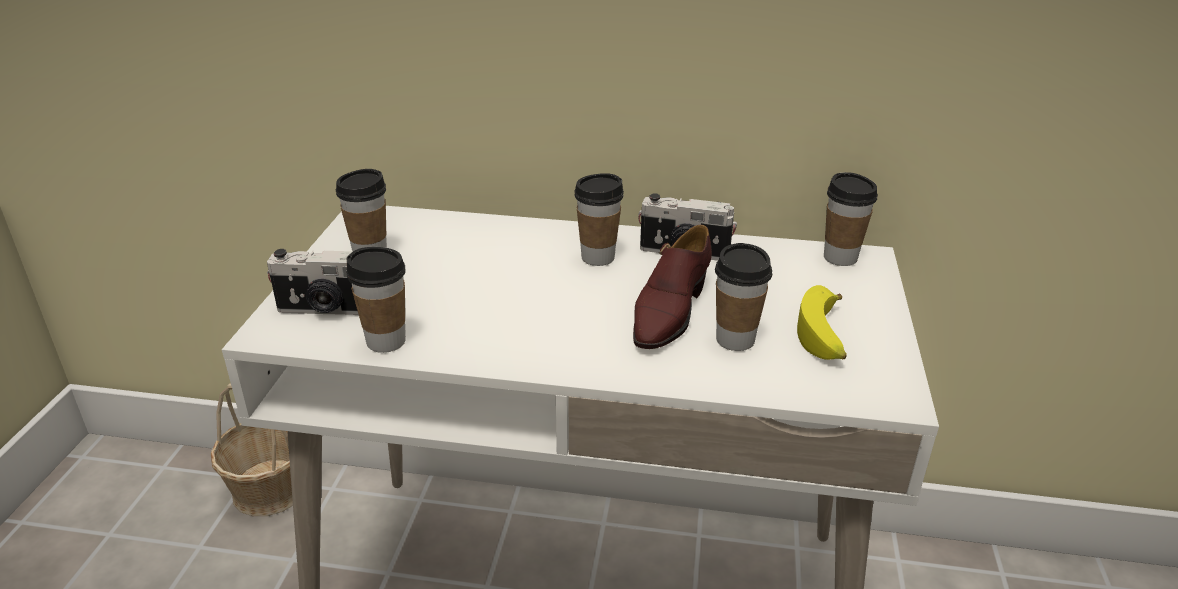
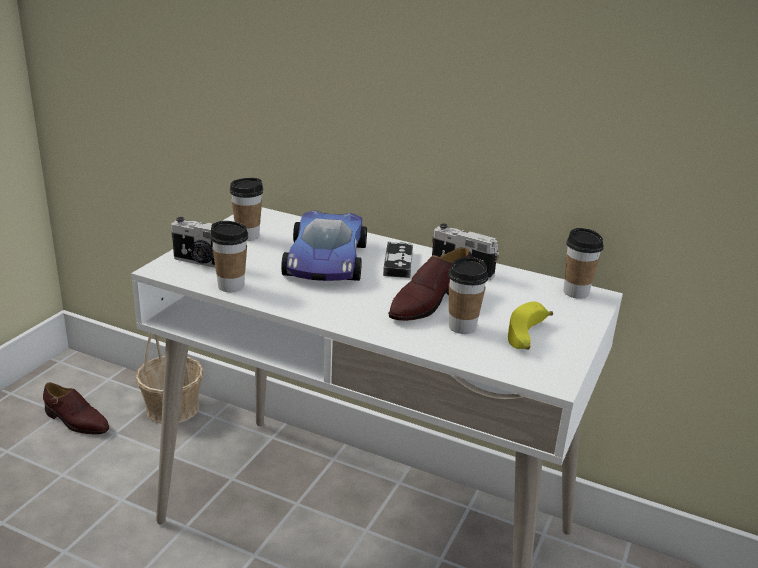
camera: 15 degrees right, 5 degrees down
cup [574,173,624,266] -> game controller [383,242,413,278]
none -> brown shoe [43,382,109,435]
none -> toy car [281,210,367,281]

